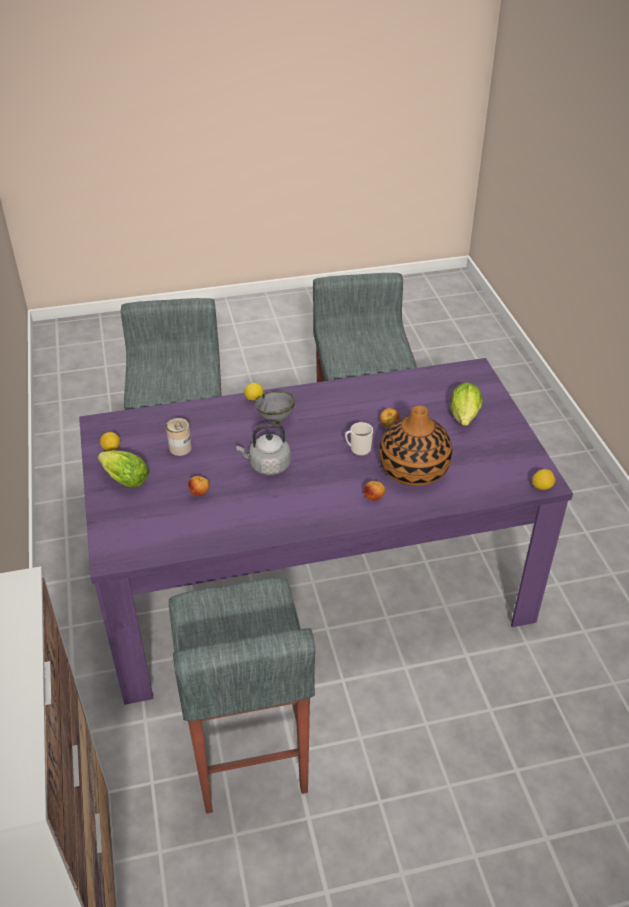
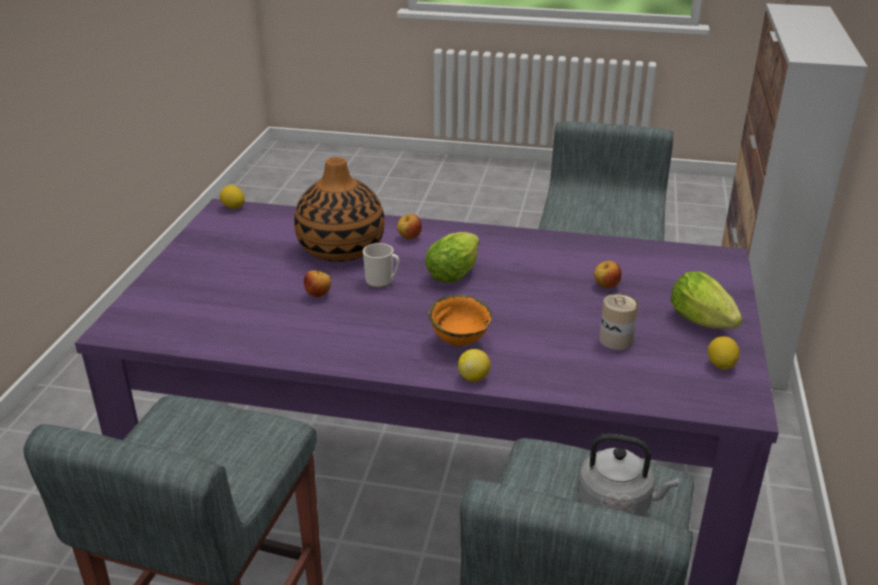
camera: 155 degrees left, 10 degrees down
grey kettle [236,424,291,475] -> grey kettle moved to [578,434,679,516]
grey bowl [255,391,295,423] -> orange bowl [429,295,492,347]
lettuce [450,382,482,426] -> lettuce moved to [425,232,479,282]

